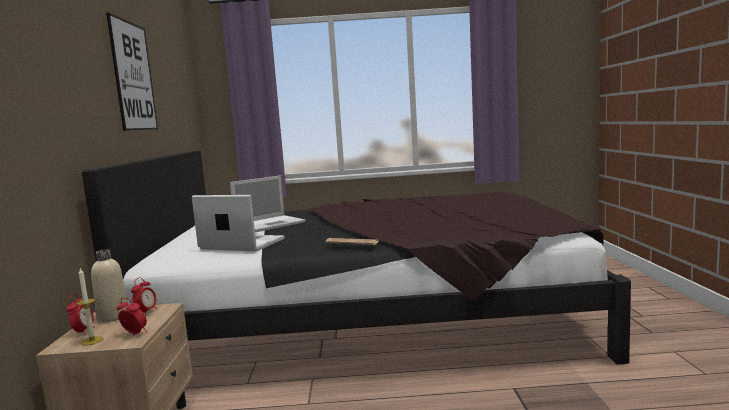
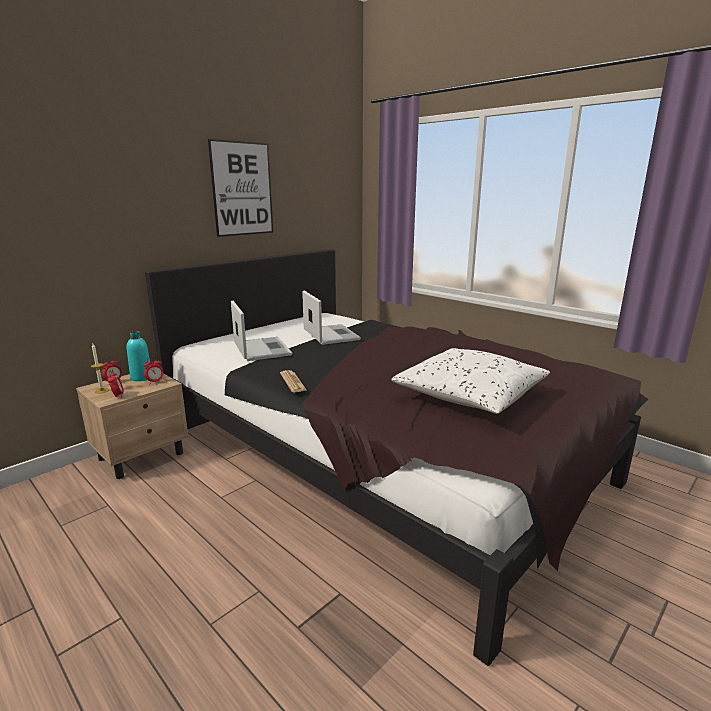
camera: 45 degrees right, 10 degrees up
beige bottle [91,249,127,322] -> turquoise bottle [127,331,150,381]
laptop [230,176,306,232] -> laptop turned 120 degrees counterclockwise [302,290,361,345]
none -> white pillow [391,348,550,414]

